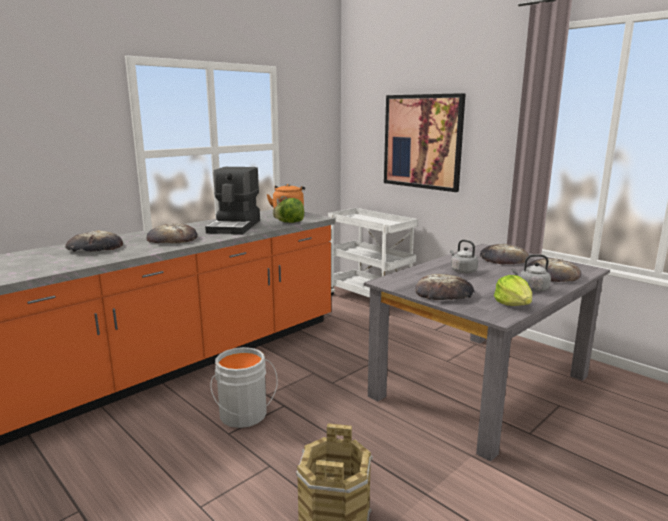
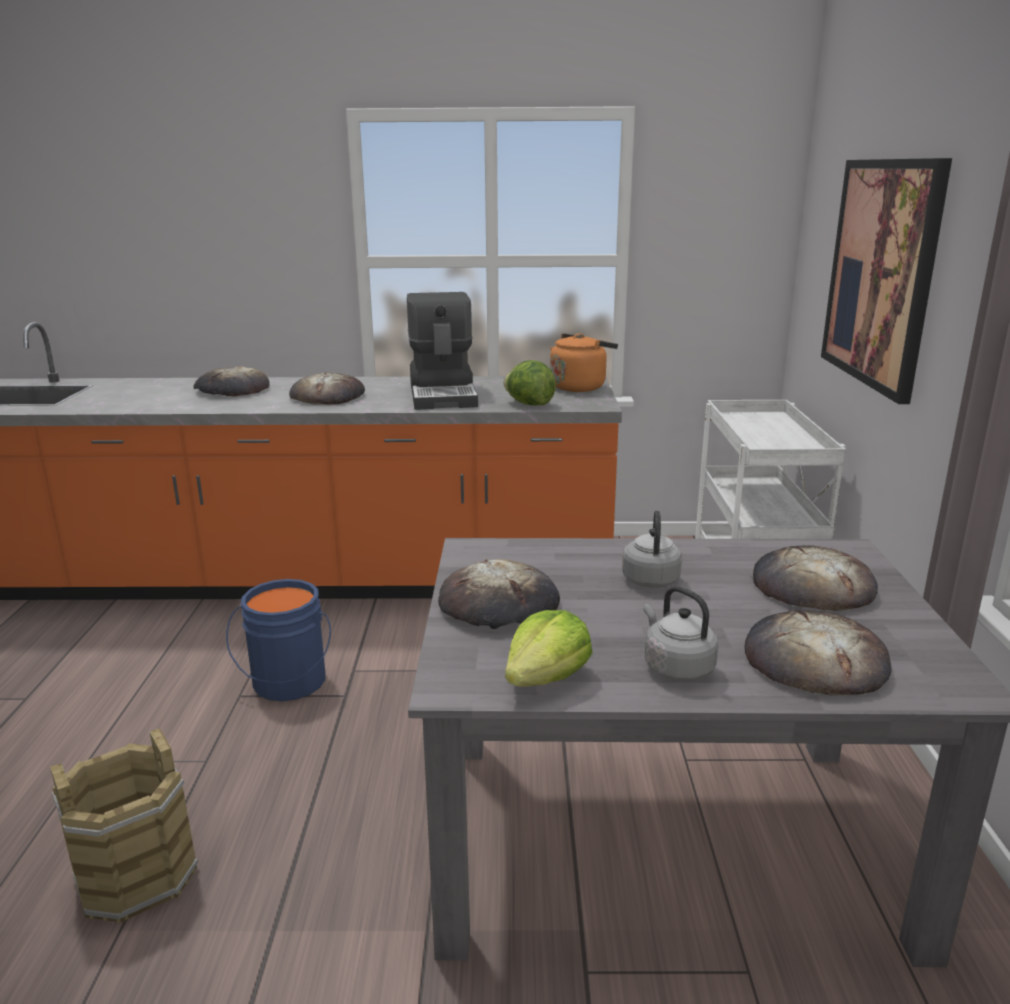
camera: 45 degrees right, 5 degrees up
coffee machine [205,167,260,235] -> coffee machine turned 60 degrees counterclockwise [407,292,478,410]
grey bucket [210,347,278,428] -> blue bucket [226,579,331,701]

